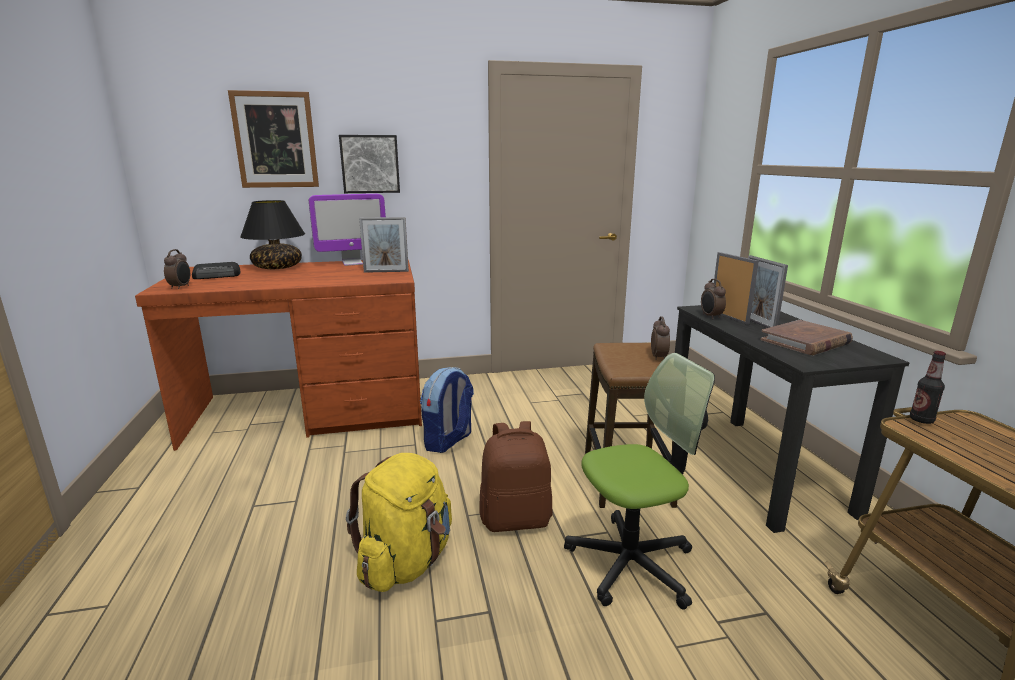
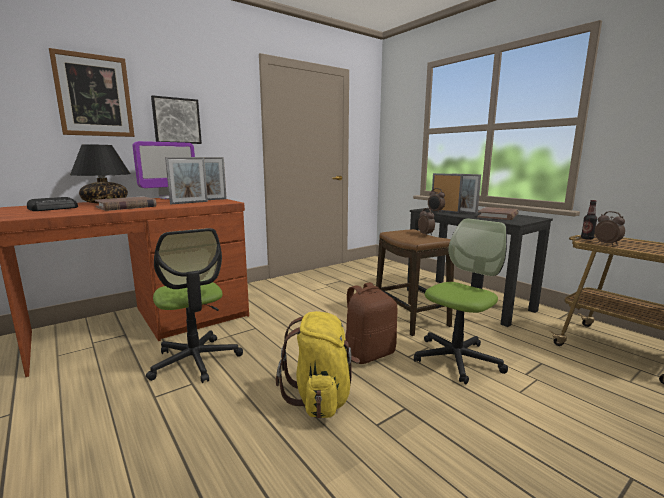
camera: 25 degrees left, 5 degrees down
alarm clock [164,249,190,289] -> alarm clock moved to [595,211,625,245]
backpack [420,367,474,453] -> none
none -> brown book [95,196,156,211]
none -> office chair [146,228,243,383]
none -> picture frame [165,157,208,204]

